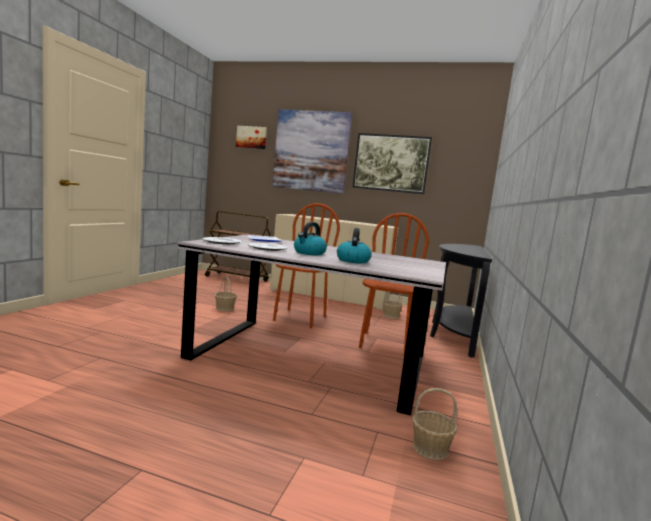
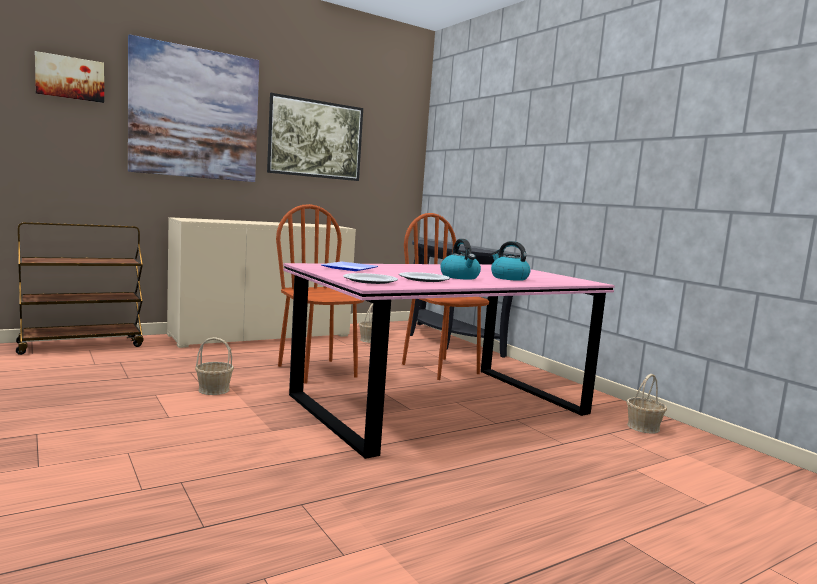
camera: 50 degrees left, 0 degrees up
grey dining table [177,234,446,415] -> pink dining table [283,263,615,459]

